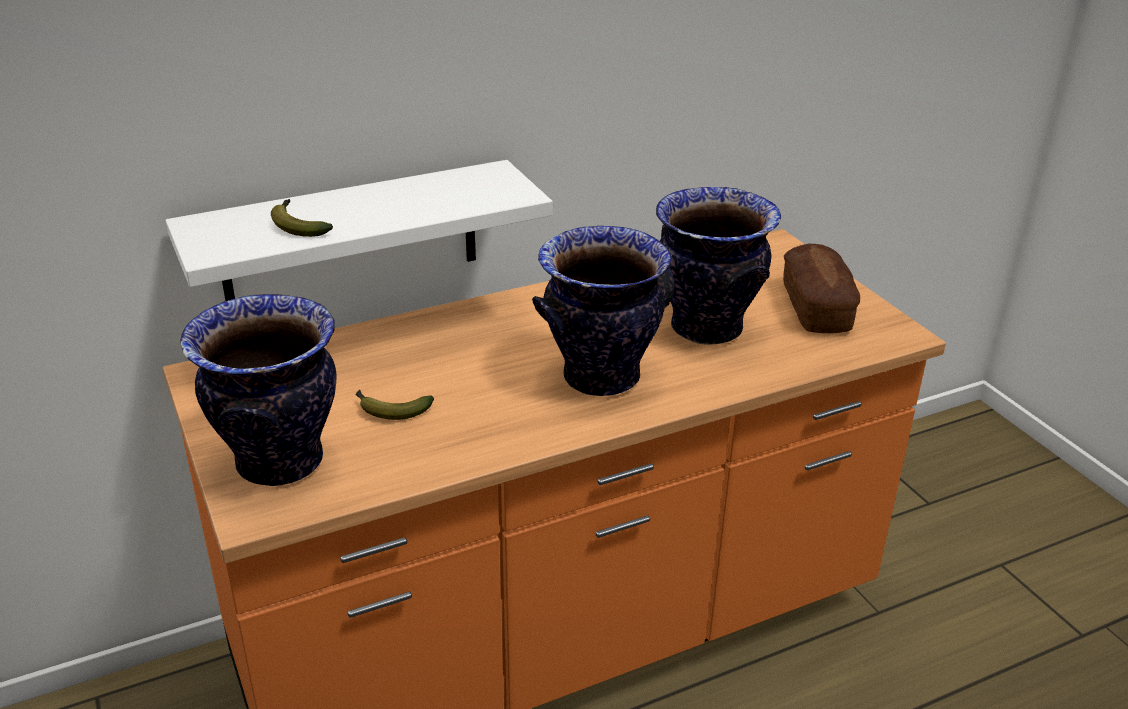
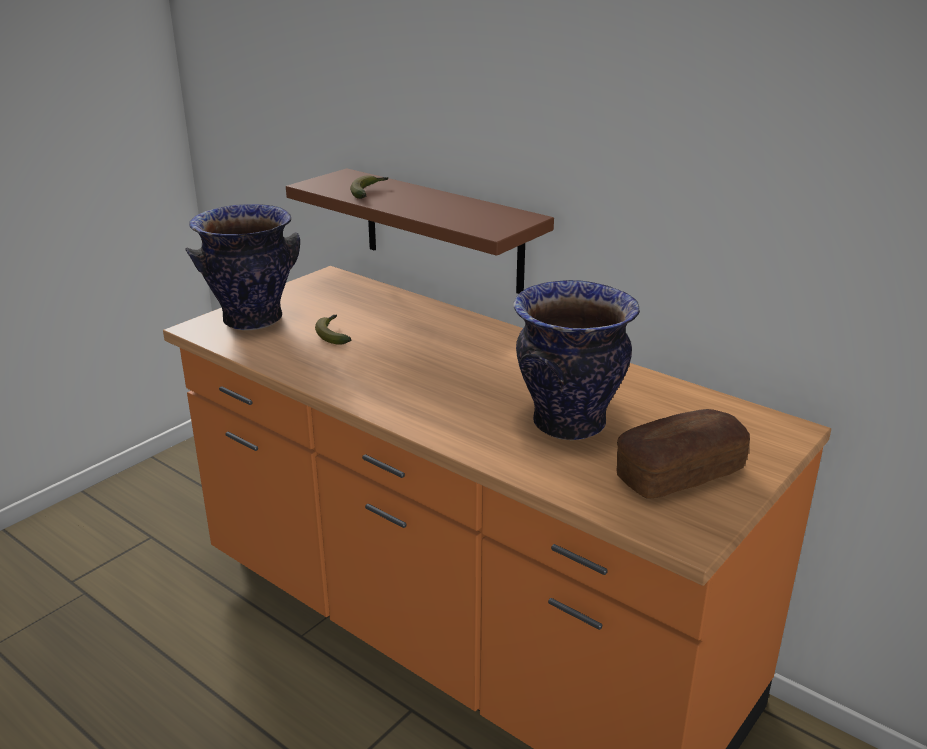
camera: 65 degrees right, 5 degrees down
white shelf [166,160,553,301] -> brown shelf [286,168,554,294]
vase [532,226,675,396] -> none

